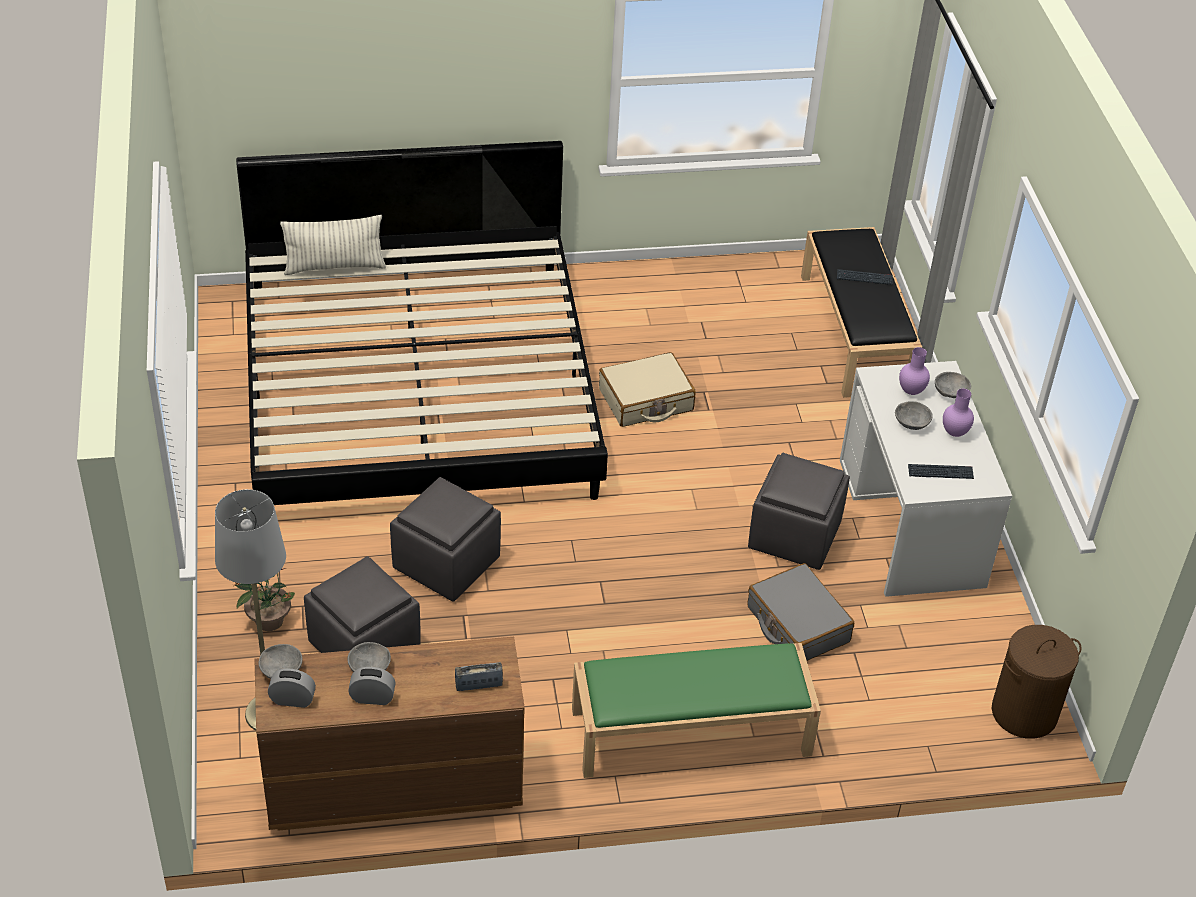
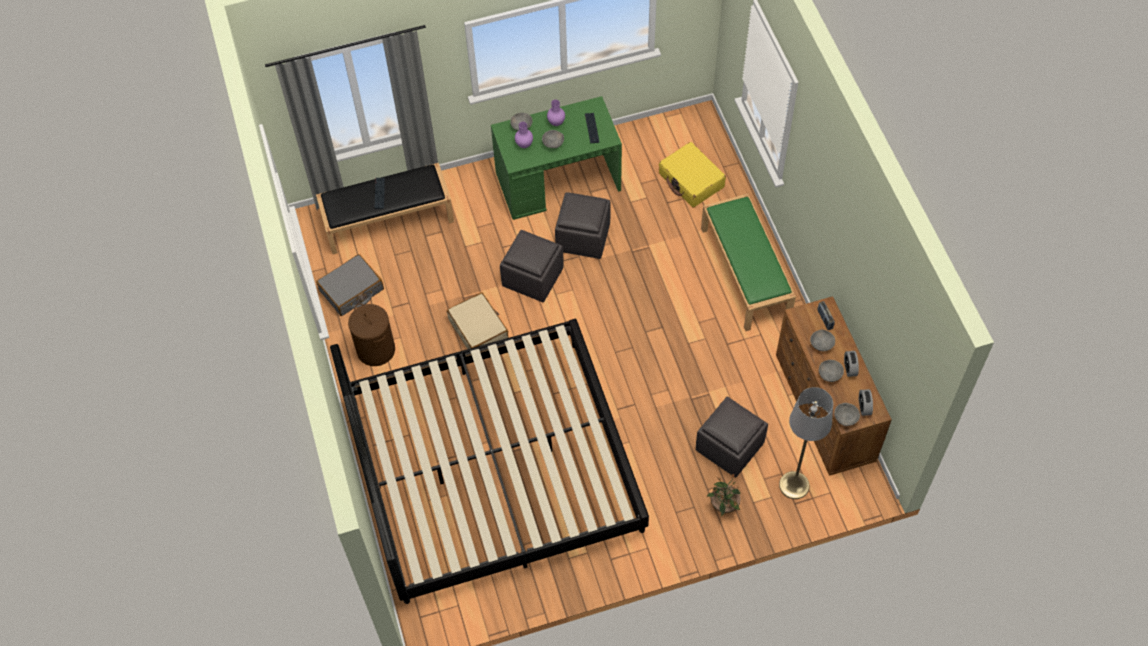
camera: 95 degrees left, 15 degrees up
pillow [280,215,386,275] -> none
grey ottoman [390,477,501,601] -> grey ottoman moved to [500,230,563,302]
grey suitcase [748,563,854,661] -> grey suitcase moved to [316,254,384,316]
white desk [840,361,1012,597] -> green desk [491,96,622,220]
brown laundry basket [992,625,1082,739] -> brown laundry basket moved to [348,304,395,366]
none -> yellow suitcase [659,142,726,208]
none -> grey bowl [810,330,835,351]

